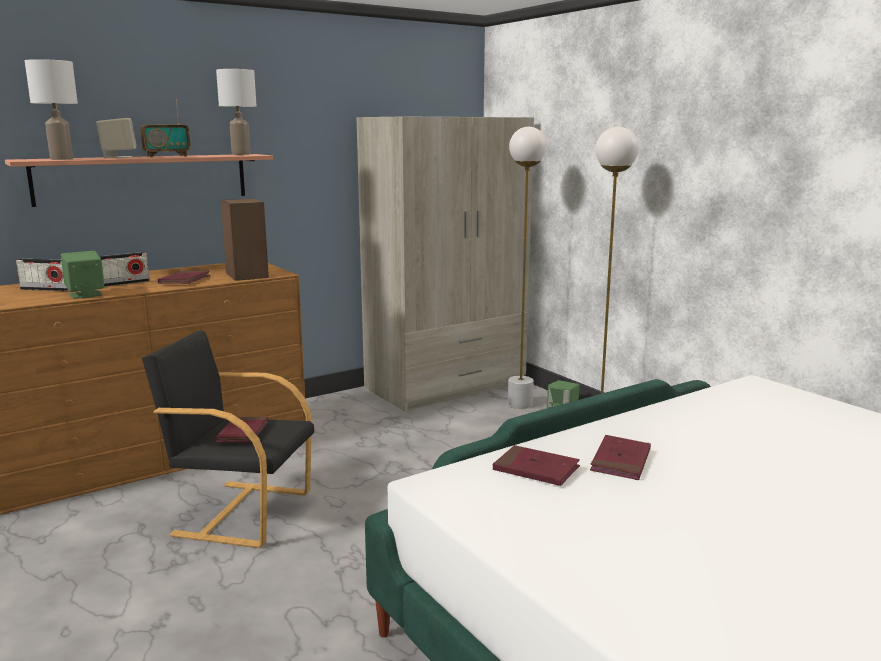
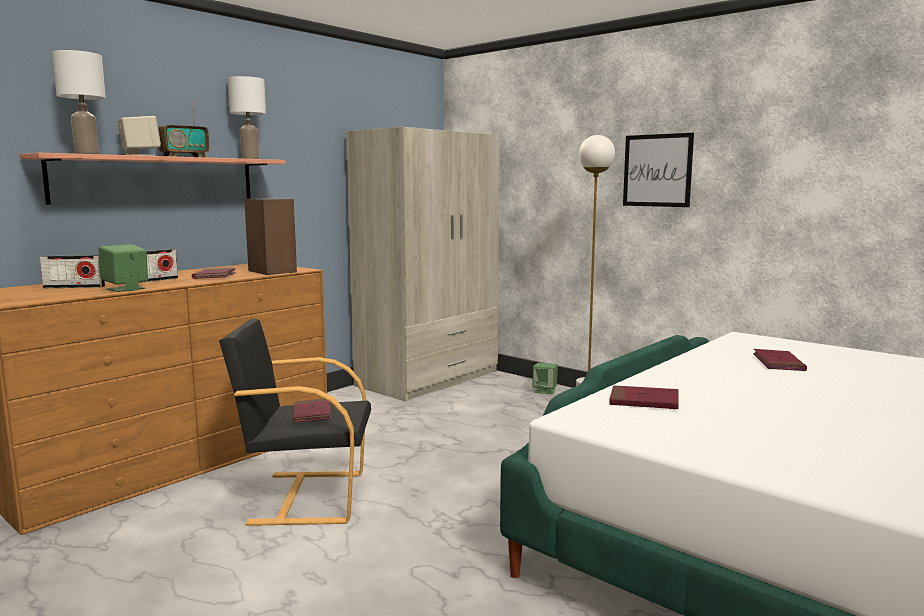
camera: 15 degrees left, 5 degrees down
white floor lamp [508,127,547,409] -> none
red book [590,435,651,480] -> red book moved to [753,349,807,371]
none -> picture [623,133,694,207]

